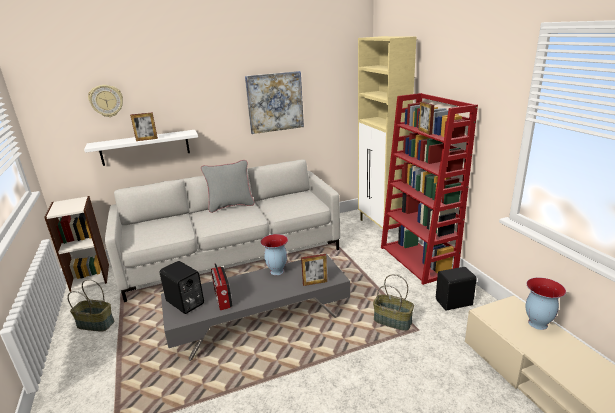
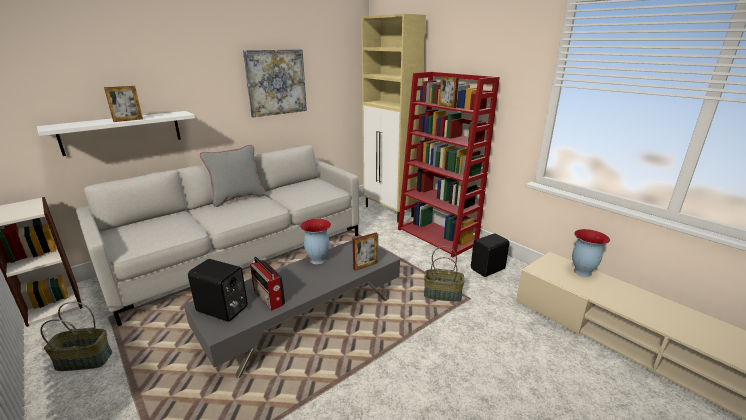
camera: 20 degrees left, 0 degrees up
wall clock [88,85,123,117] -> none

